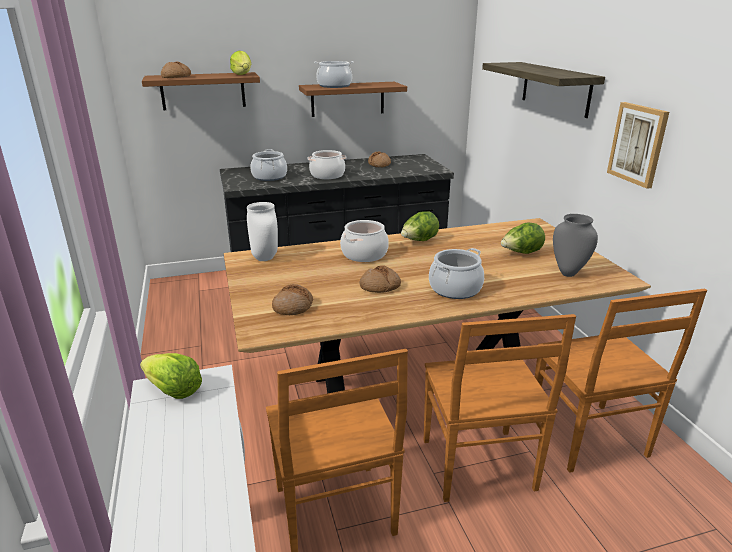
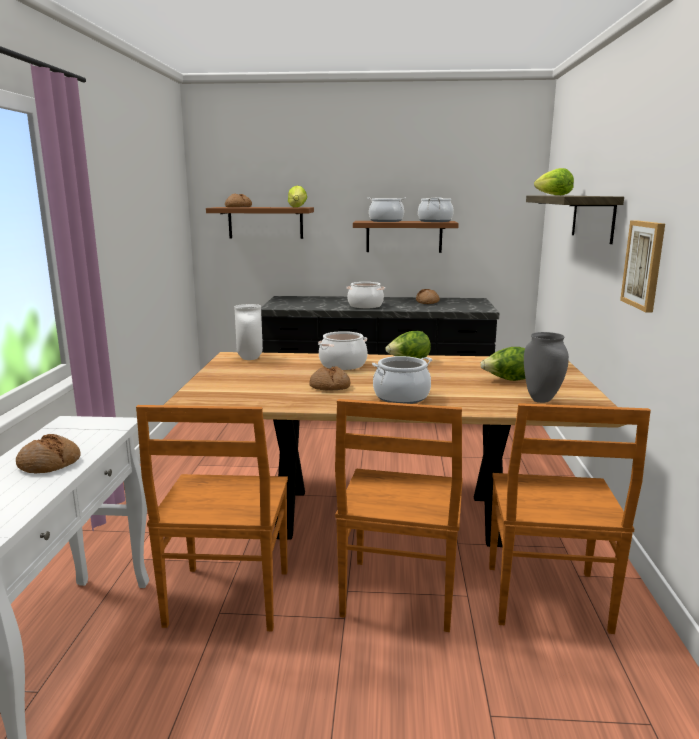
camera: 20 degrees right, 10 degrees down
lettuce [140,353,202,399] -> lettuce moved to [534,168,574,195]
cooking pot [251,149,287,181] -> cooking pot moved to [418,197,454,222]
bread [272,284,313,315] -> bread moved to [16,434,81,473]

